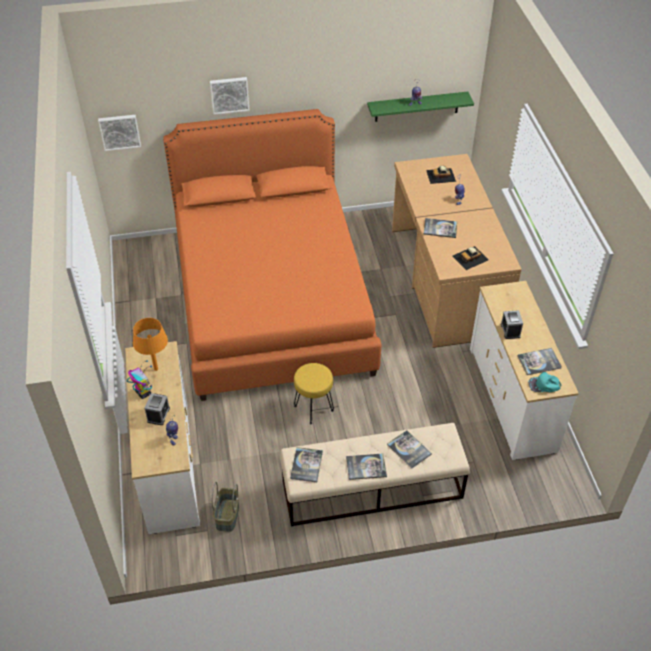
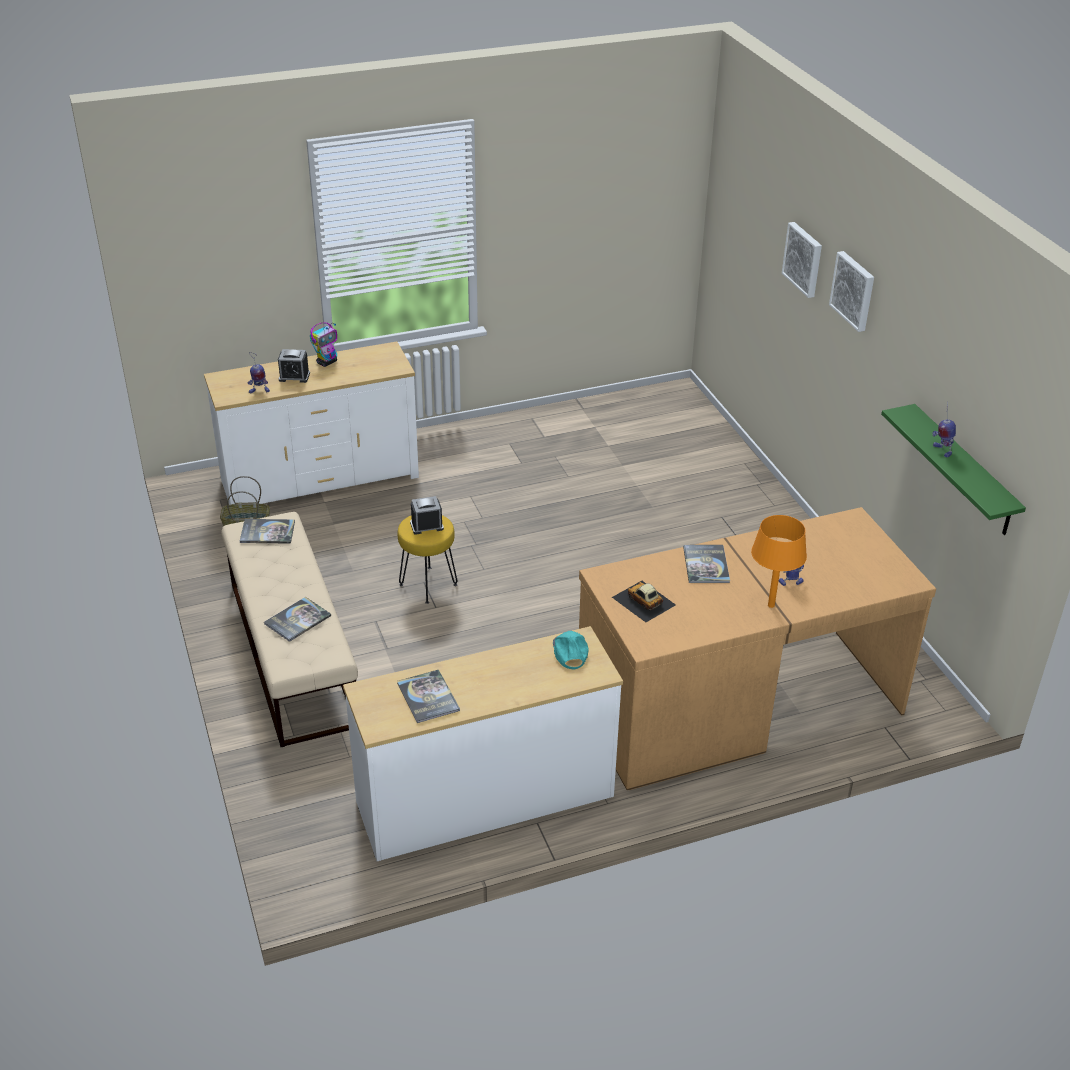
camera: 80 degrees right, 10 degrees down
picture [98,115,141,151] -> picture moved to [829,251,874,332]
orange table lamp [133,318,168,371] -> orange table lamp moved to [751,515,807,608]
orange bed [163,109,382,401] -> none
book [346,454,387,480] -> none
toy car [426,166,456,184] -> none
alarm clock [501,311,523,339] -> alarm clock moved to [410,496,444,535]
turquoise cap [529,372,561,392] -> turquoise cap moved to [553,631,588,670]

